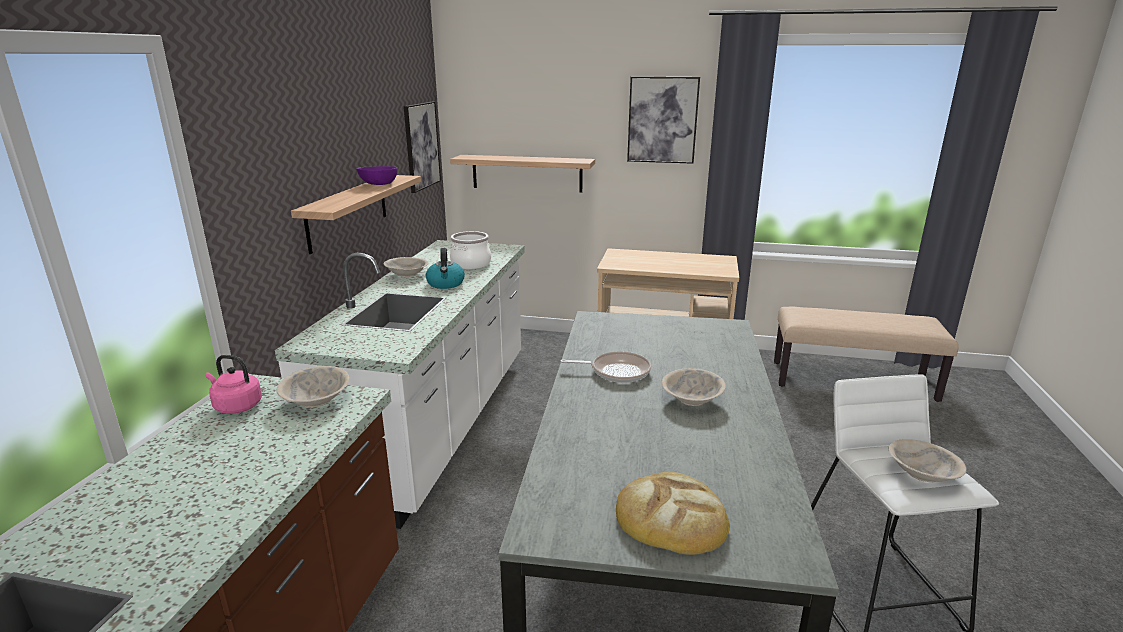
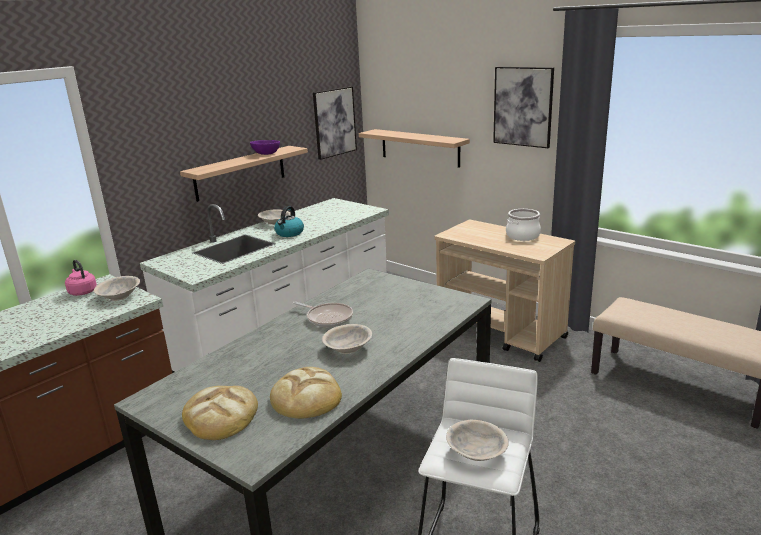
camera: 30 degrees right, 0 degrees up
cooking pot [450,231,491,269] -> cooking pot moved to [506,209,541,241]
none -> bread [270,367,342,419]

